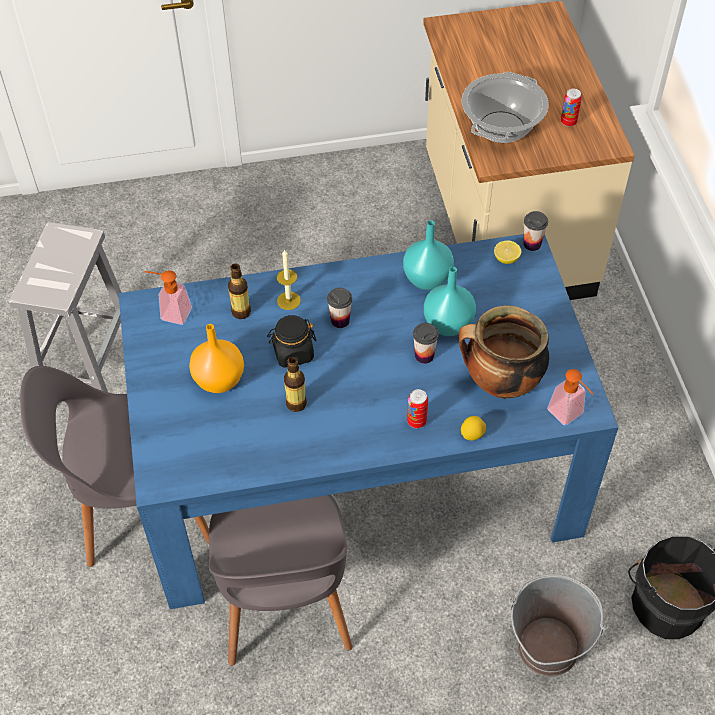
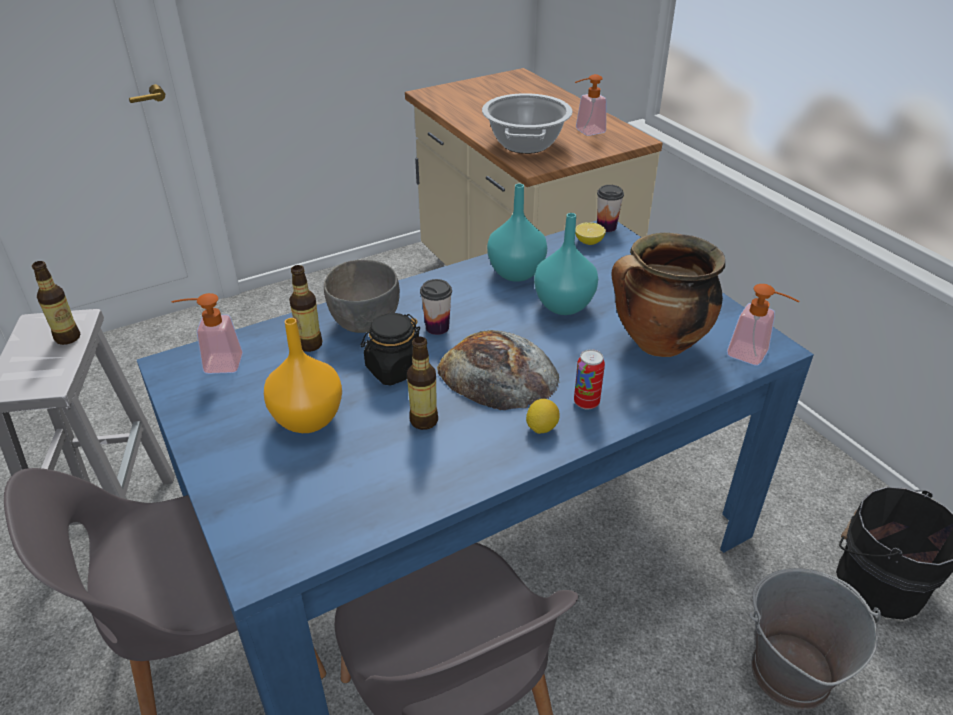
camera: 20 degrees left, 15 degrees down
candle [277,249,301,310] -> grey bowl [324,260,400,333]
cup [413,323,439,364] -> none
lemon [461,416,486,441] -> lemon moved to [526,399,560,434]
can [561,89,582,127] -> soap dispenser [575,74,606,136]
none -> bottle [32,261,80,345]
none -> bread [437,330,560,410]

